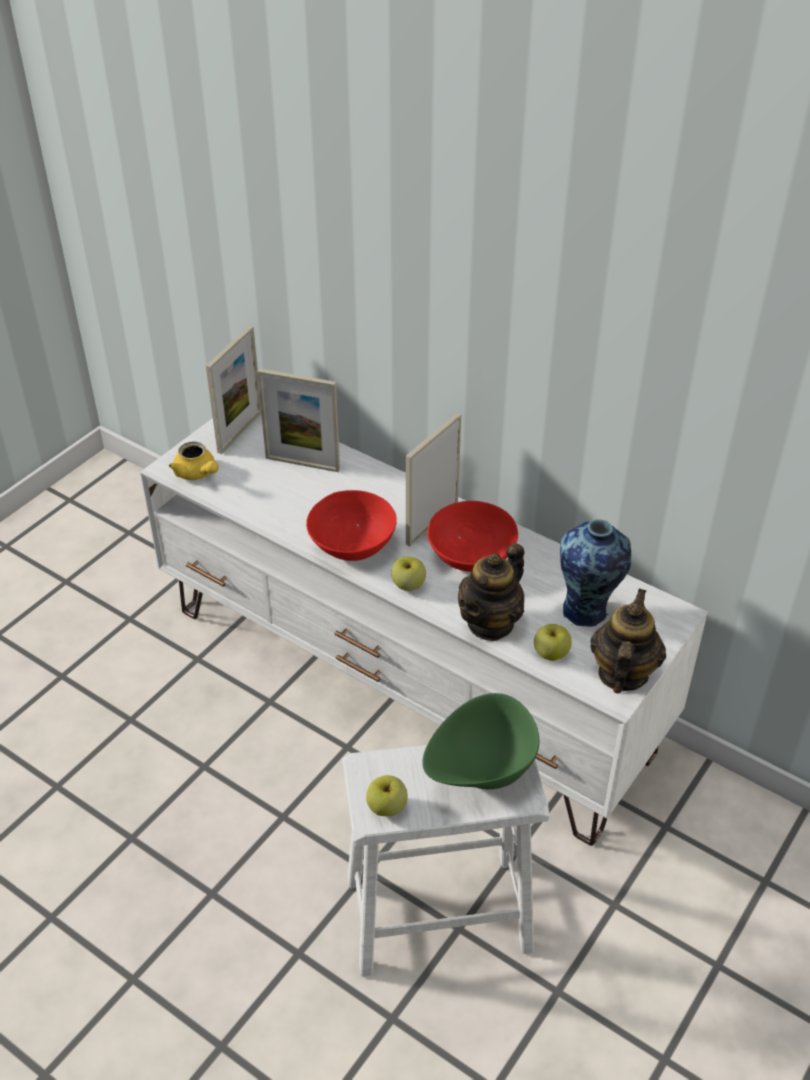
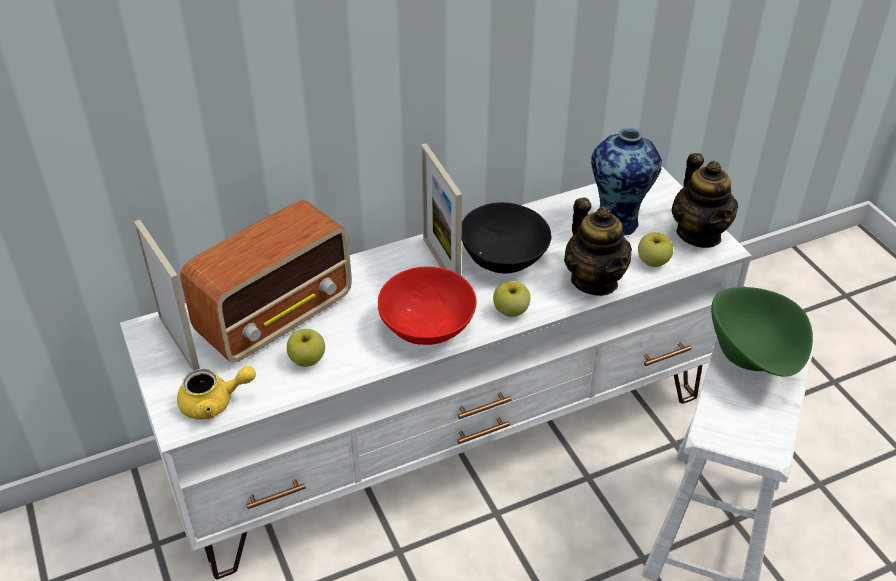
camera: 60 degrees left, 0 degrees up
picture frame [257,368,340,472] -> radio [180,200,352,363]
apple [366,775,408,816] -> apple moved to [287,329,325,367]
red bowl [427,501,518,572] -> black bowl [462,202,551,274]
teapot [590,589,666,694] -> teapot turned 150 degrees counterclockwise [671,153,738,248]

